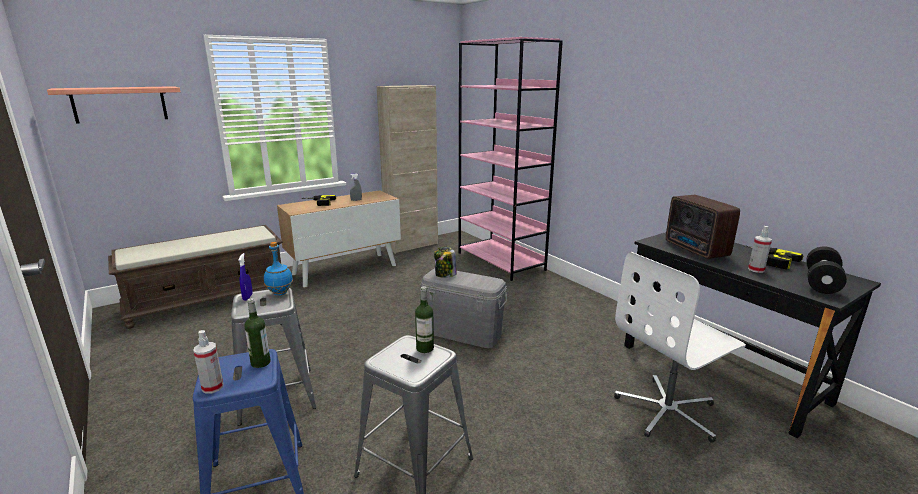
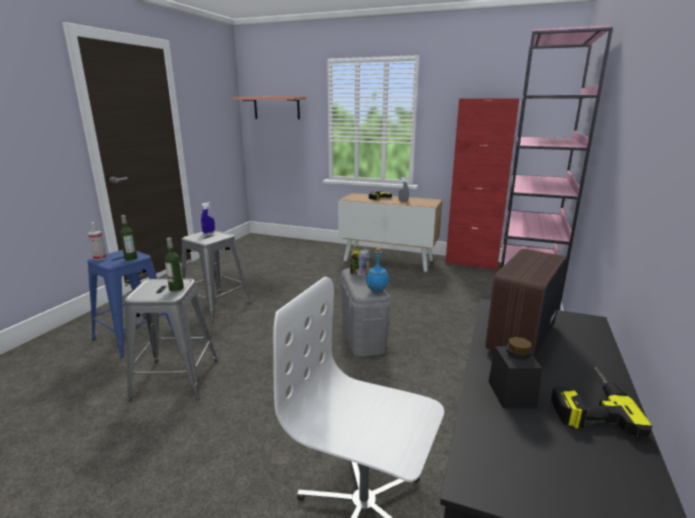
camera: 55 degrees right, 0 degrees up
brown bench [108,225,283,329] -> none
blue bottle [264,242,293,296] -> blue bottle moved to [366,248,389,294]
beige cabinet [377,85,438,254] -> red cabinet [445,98,519,270]
spray bottle [748,226,772,273] -> black jar [488,337,542,408]
black dumbbell [807,246,847,294] -> none

